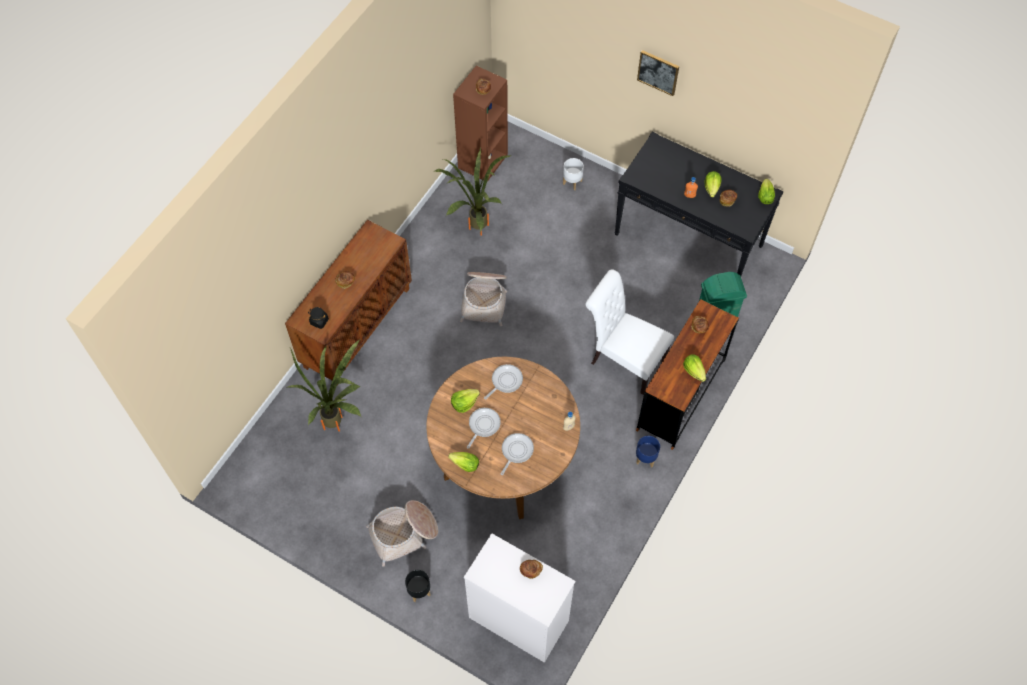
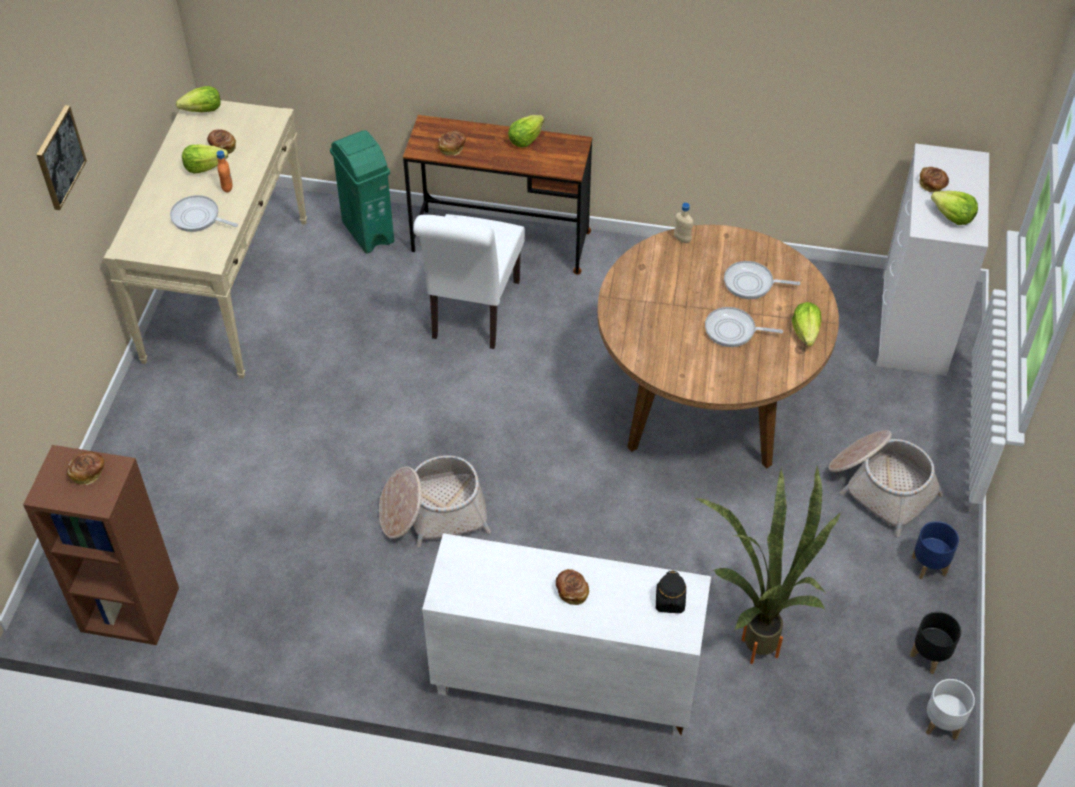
camera: 110 degrees left, 10 degrees down
brown cabinet [285,220,412,385] -> white cabinet [422,533,711,736]
black planter [405,570,430,602] -> black planter moved to [910,612,961,674]
potted plant [433,148,512,235] -> none
lettuce [451,389,480,413] -> lettuce moved to [931,191,978,225]
frying pan [484,364,523,400] -> frying pan moved to [170,195,238,232]
white planter [563,158,584,190] -> white planter moved to [926,679,975,740]
black console table [615,132,783,276] -> beige console table [104,100,307,379]
blue planter [636,436,660,467] -> blue planter moved to [912,521,959,580]

